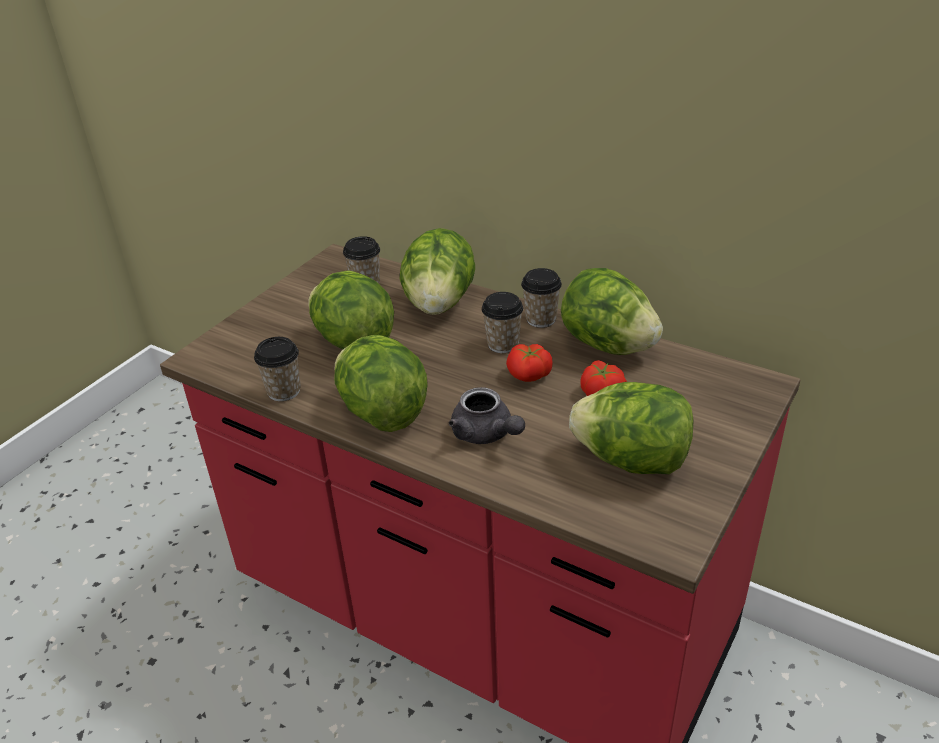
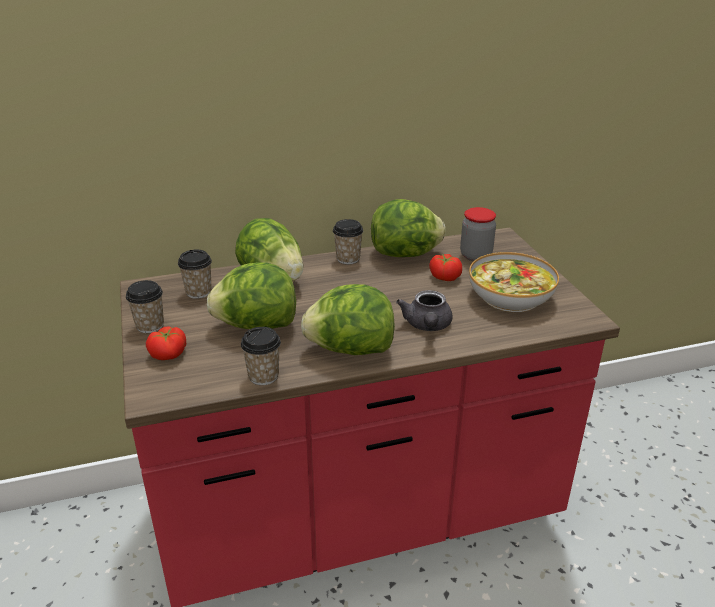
camera: 50 degrees left, 5 degrees down
grey teapot [449,387,525,444] -> grey teapot turned 90 degrees clockwise [396,290,452,331]
cup [482,292,523,353] -> cup moved to [126,280,164,333]
tomato [506,344,553,382] -> tomato moved to [146,326,186,360]
lettuce [569,382,694,474] -> bowl [469,252,559,312]
none -> jar [460,207,496,261]

